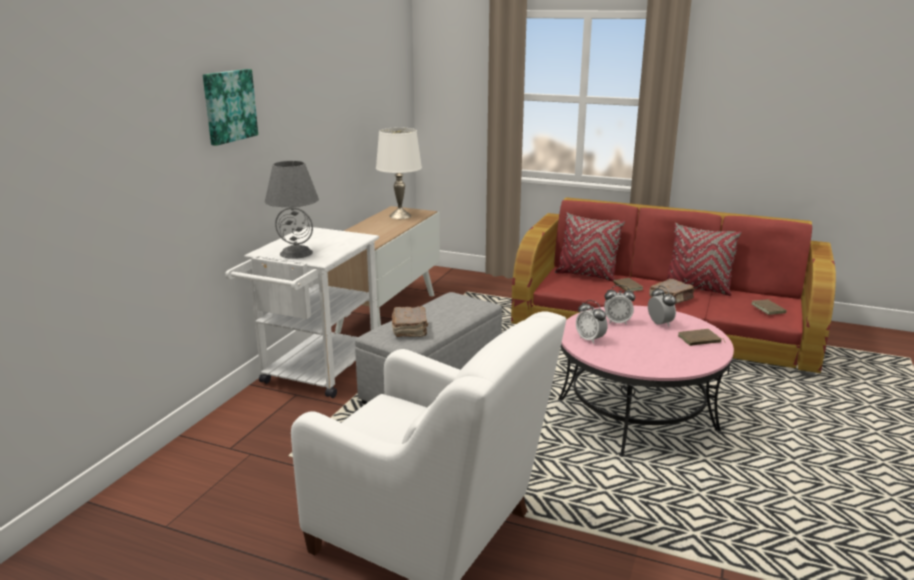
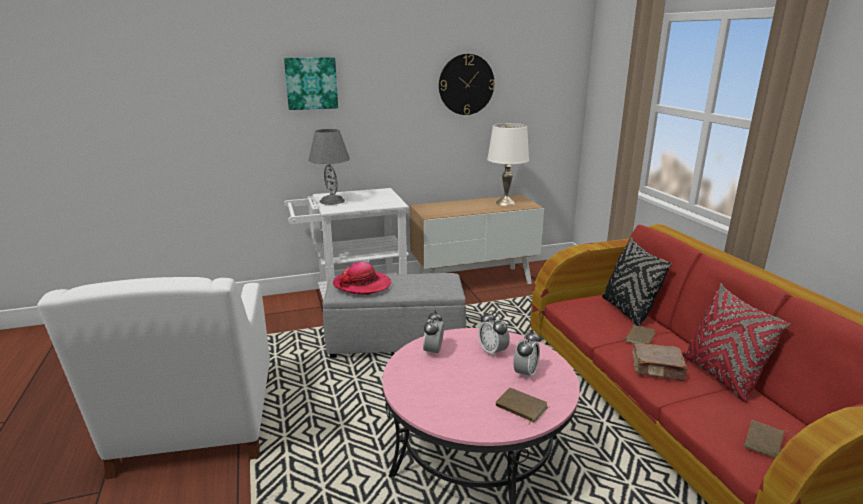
camera: 50 degrees right, 0 degrees up
brown book [392,306,428,337] -> hat [333,262,391,295]
red pillow [555,212,625,282] -> black pillow [602,237,672,326]
none -> wall clock [439,54,495,115]

